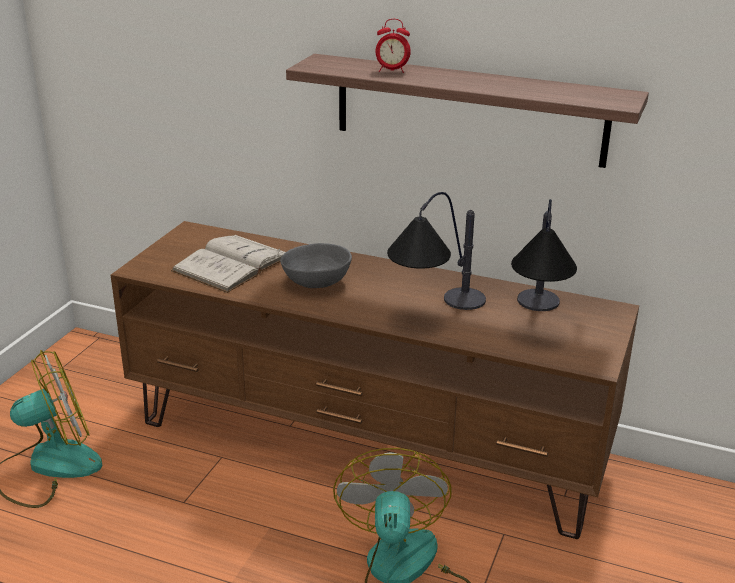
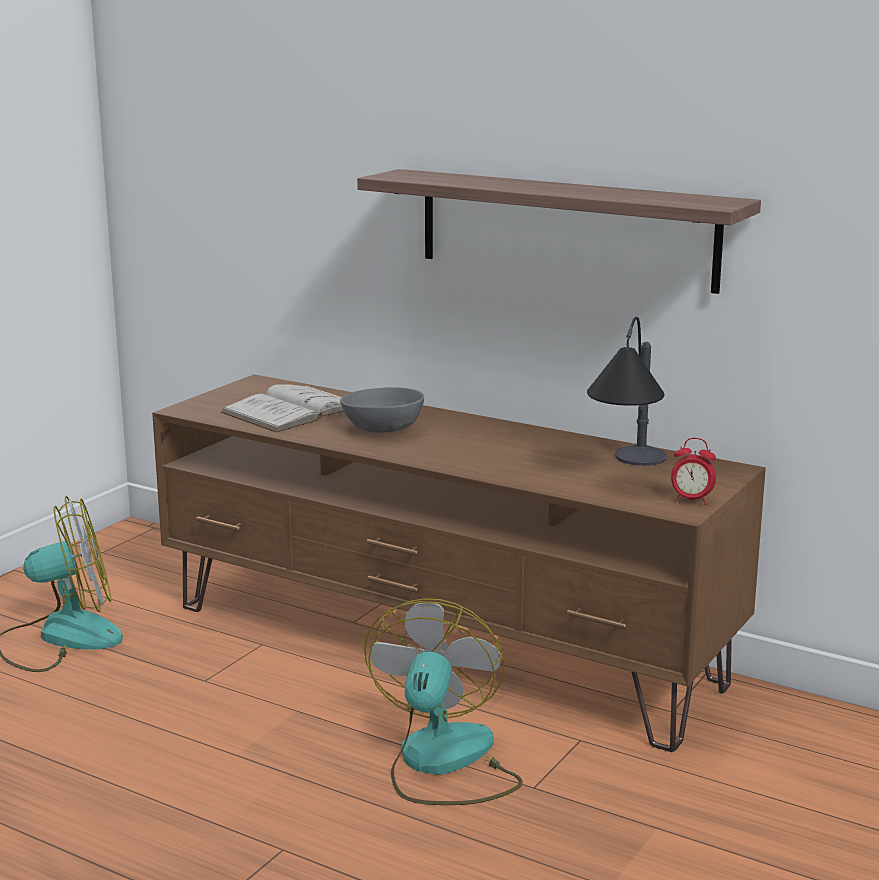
camera: 10 degrees right, 10 degrees down
alarm clock [376,19,411,73] -> alarm clock moved to [671,438,716,505]
table lamp [387,192,486,310] -> none

